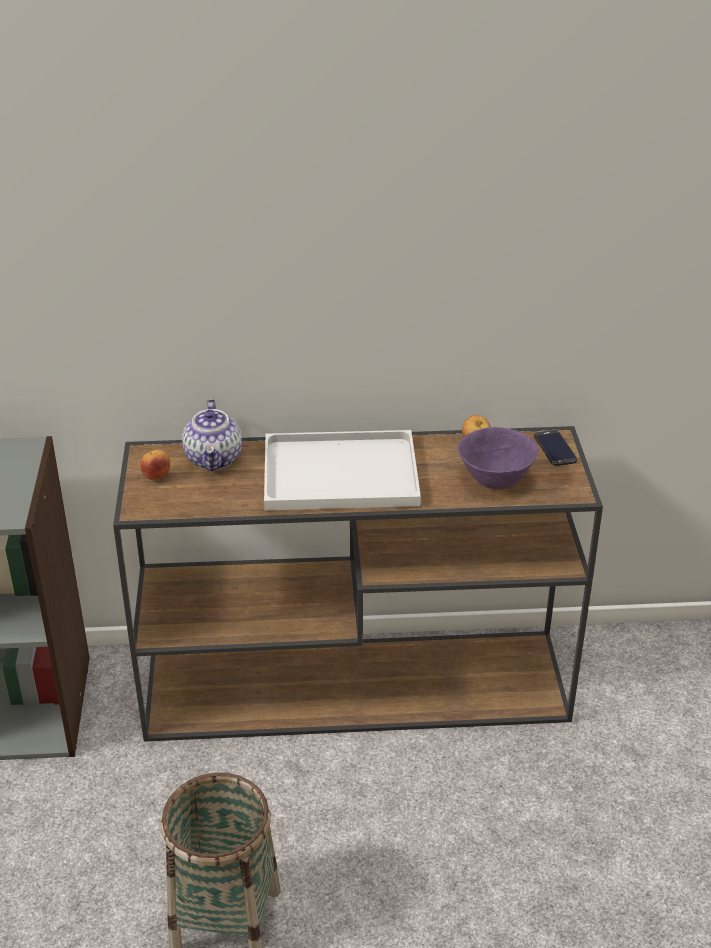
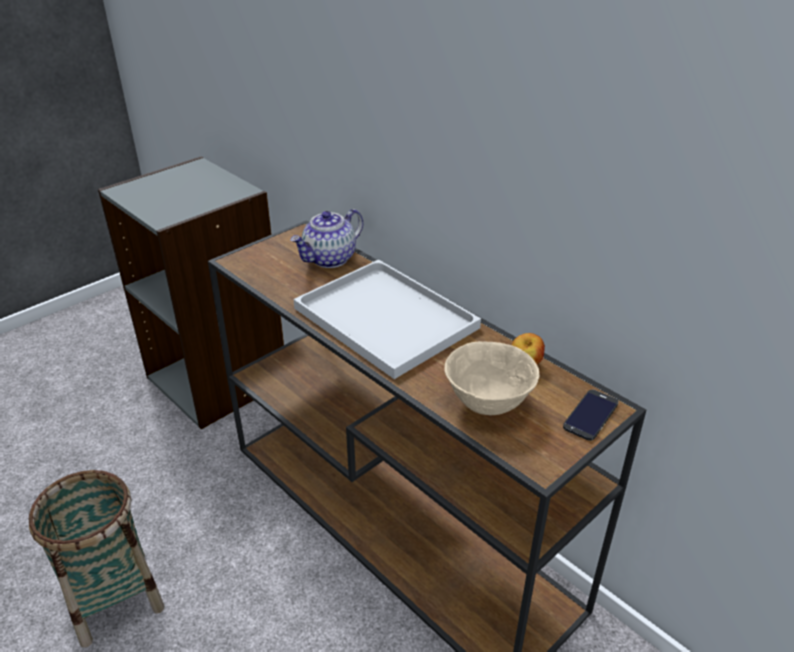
camera: 50 degrees right, 0 degrees up
apple [140,450,170,480] -> none
purple bowl [458,427,538,489] -> beige bowl [444,341,540,415]

